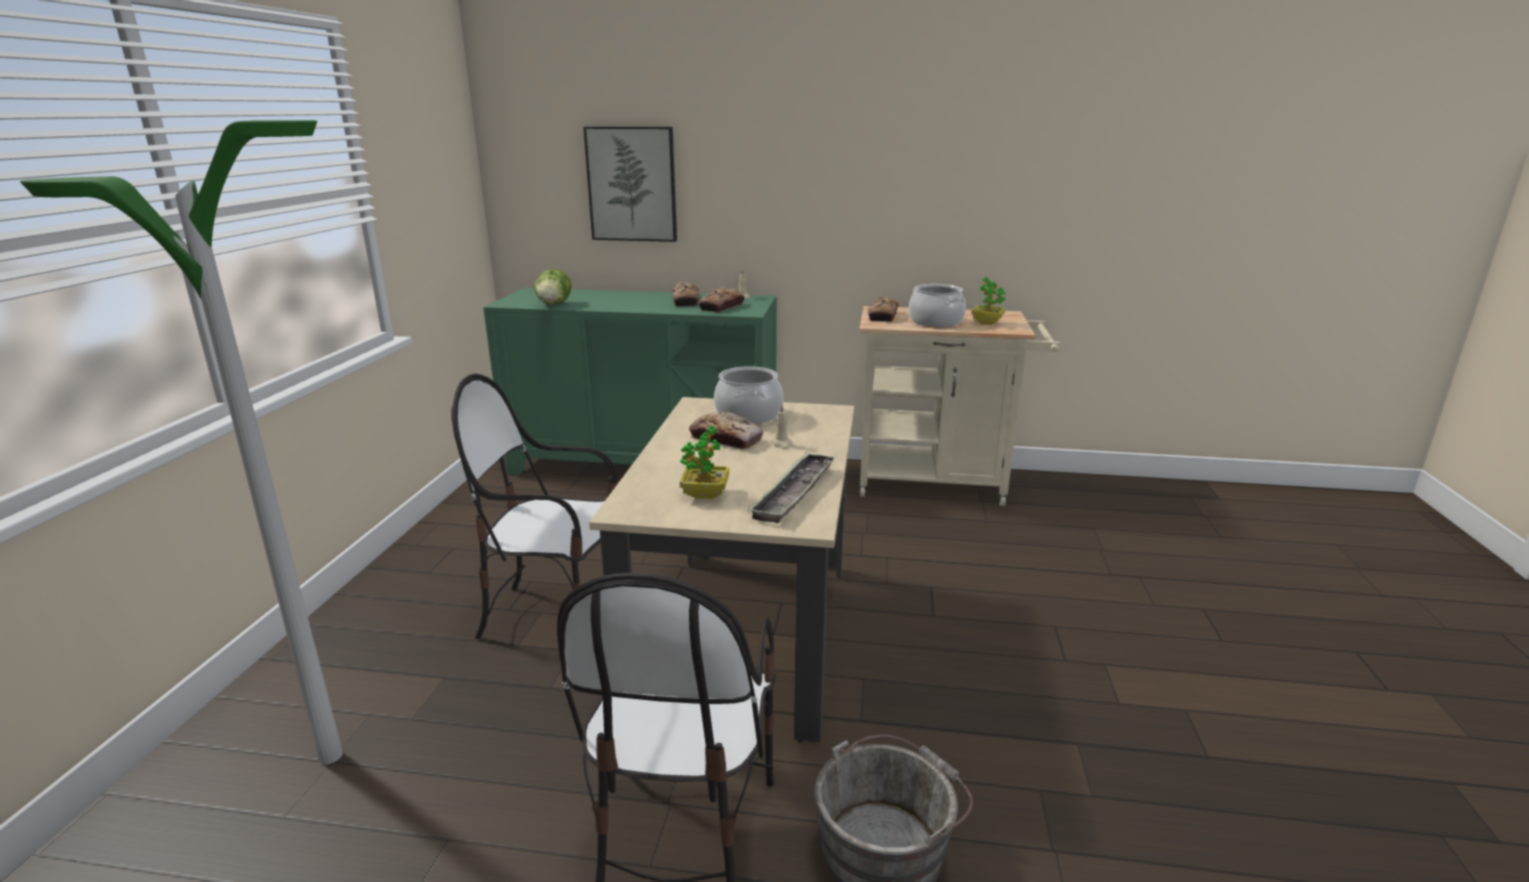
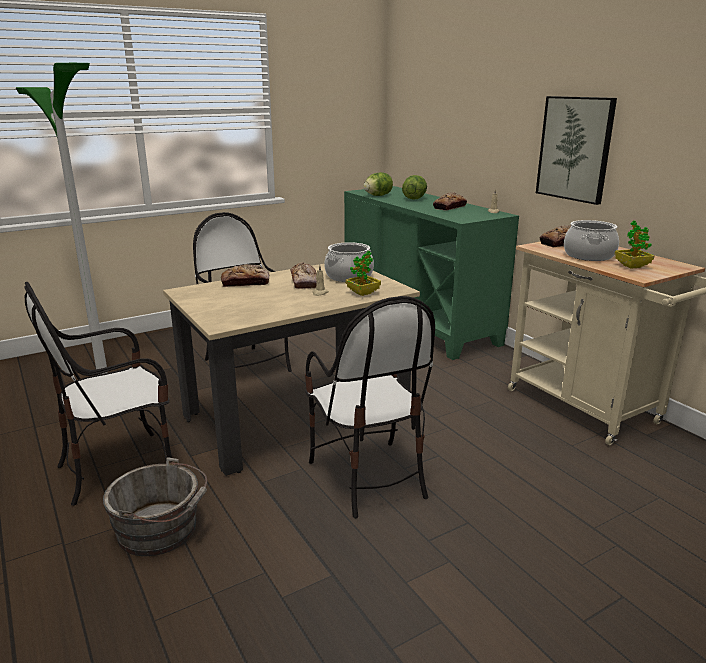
camera: 50 degrees right, 0 degrees up
picture [583,127,677,242] -> picture moved to [536,96,617,205]
potted plant [680,425,729,499] -> potted plant moved to [345,251,381,296]
bread [699,286,745,312] -> bread moved to [221,264,269,287]
tray [748,453,835,523] -> none
none -> chair [305,296,435,518]
none -> lettuce [402,175,427,200]

